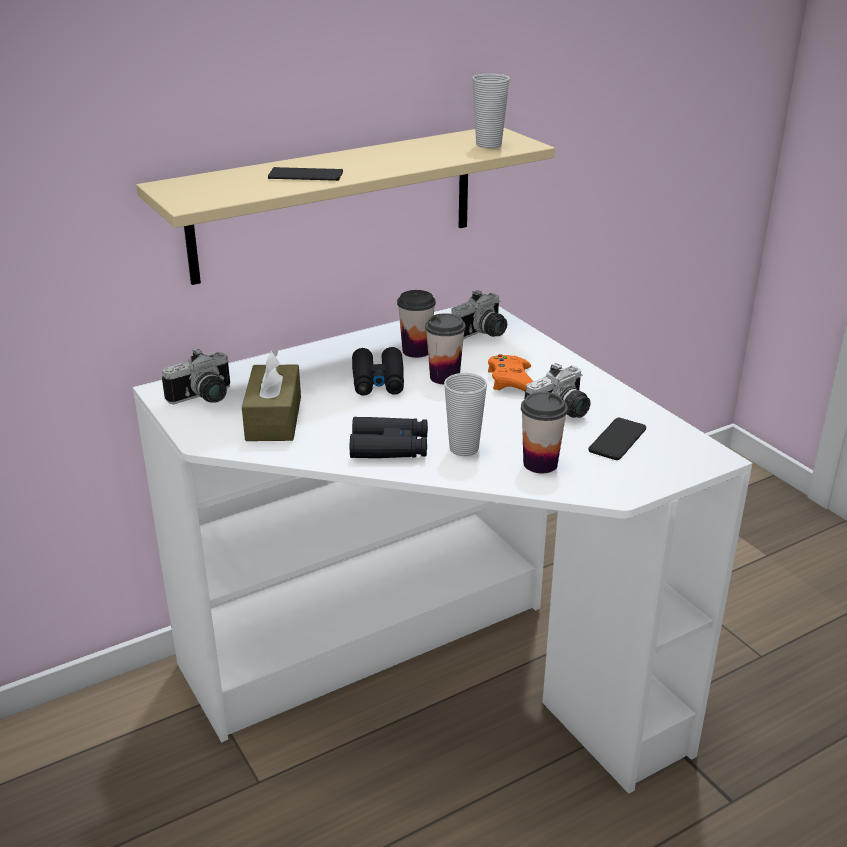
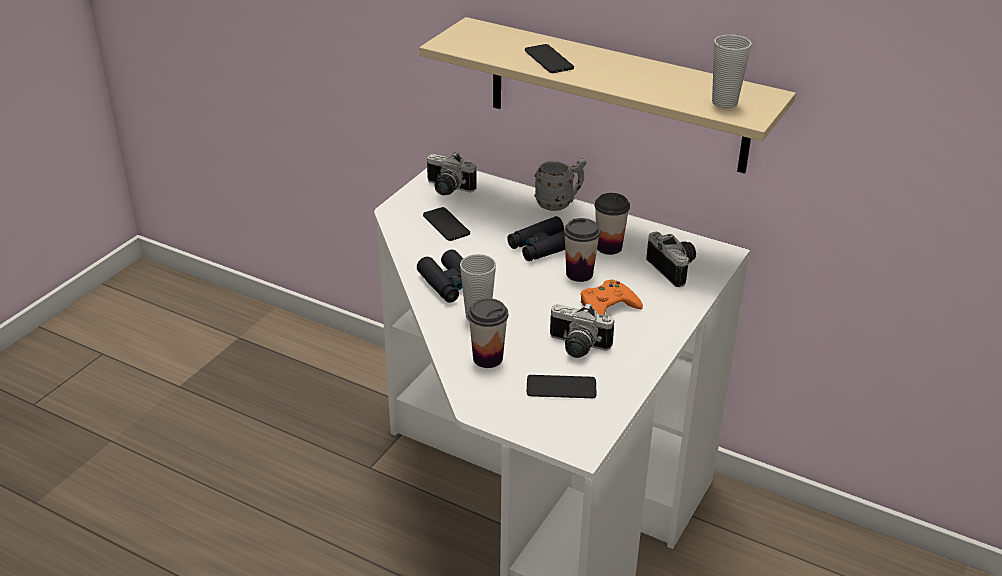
camera: 60 degrees right, 5 degrees up
brown tissue box [242,349,301,441] -> phone [423,207,470,241]
camera [451,290,507,339] -> camera turned 135 degrees counterclockwise [646,232,696,287]
none -> grey mug [534,158,586,211]

